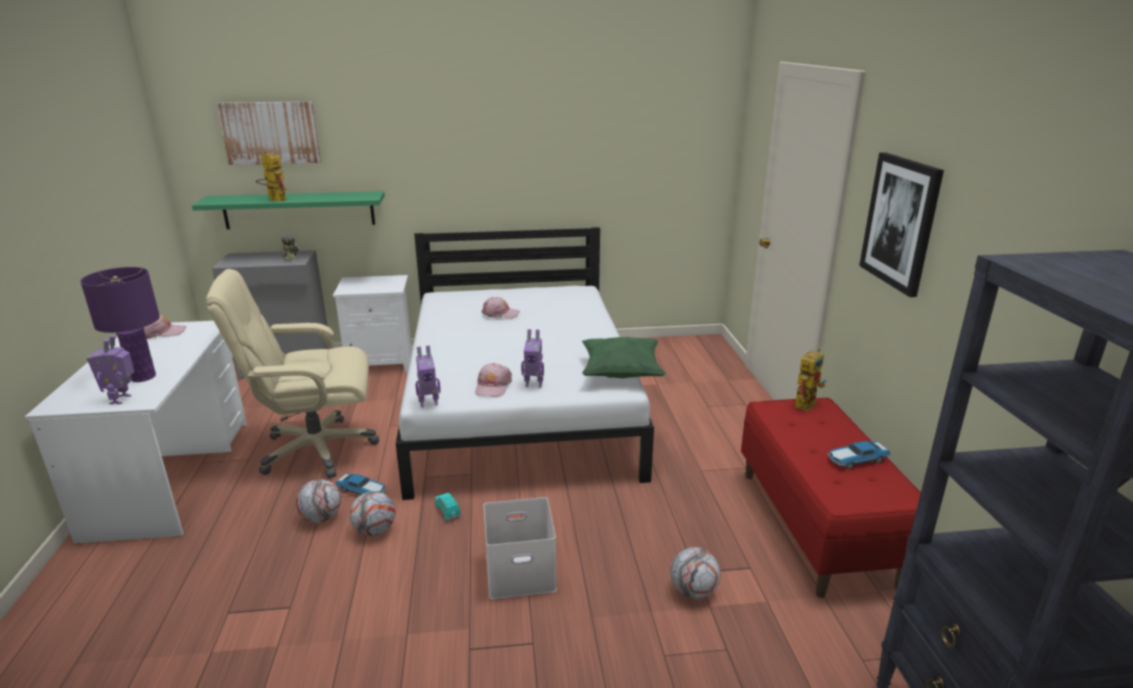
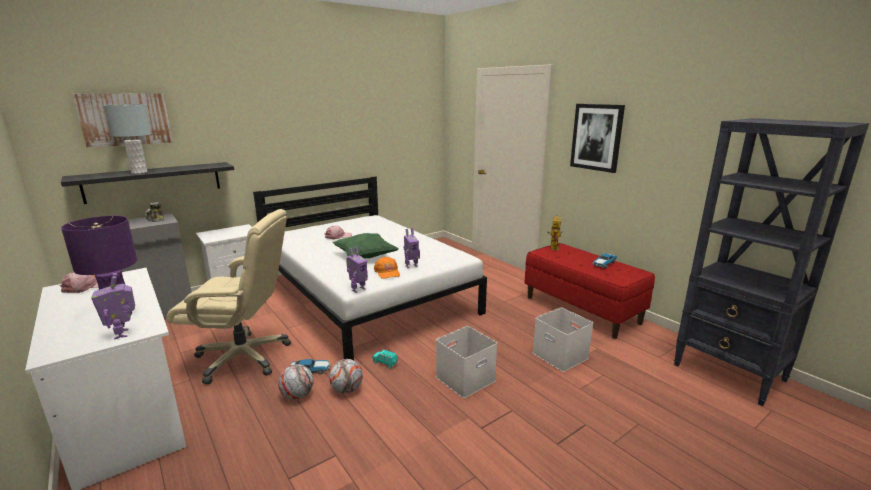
camera: 30 degrees left, 5 degrees down
green shelf [192,191,385,229] -> black shelf [61,162,234,204]
beige office chair [206,269,379,478] -> beige office chair turned 135 degrees counterclockwise [166,209,291,384]
toy robot [256,151,288,202] -> grey table lamp [103,104,151,174]
pink cap [475,363,512,397] -> orange cap [374,257,400,279]
green pillow [582,337,666,378] -> green pillow moved to [332,233,398,259]
football [670,547,721,599] -> white storage box [533,307,593,372]

